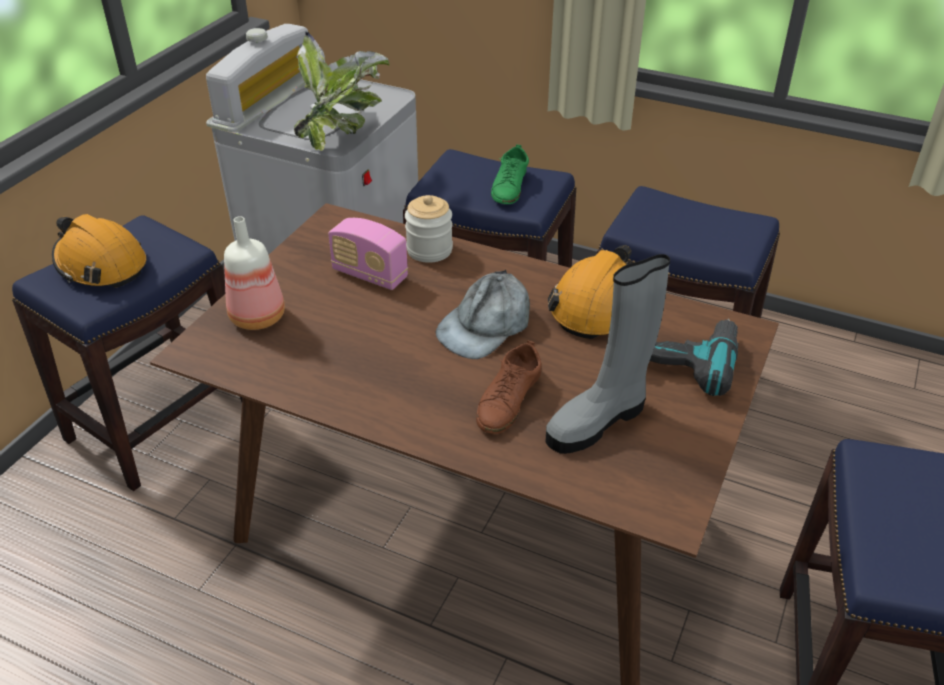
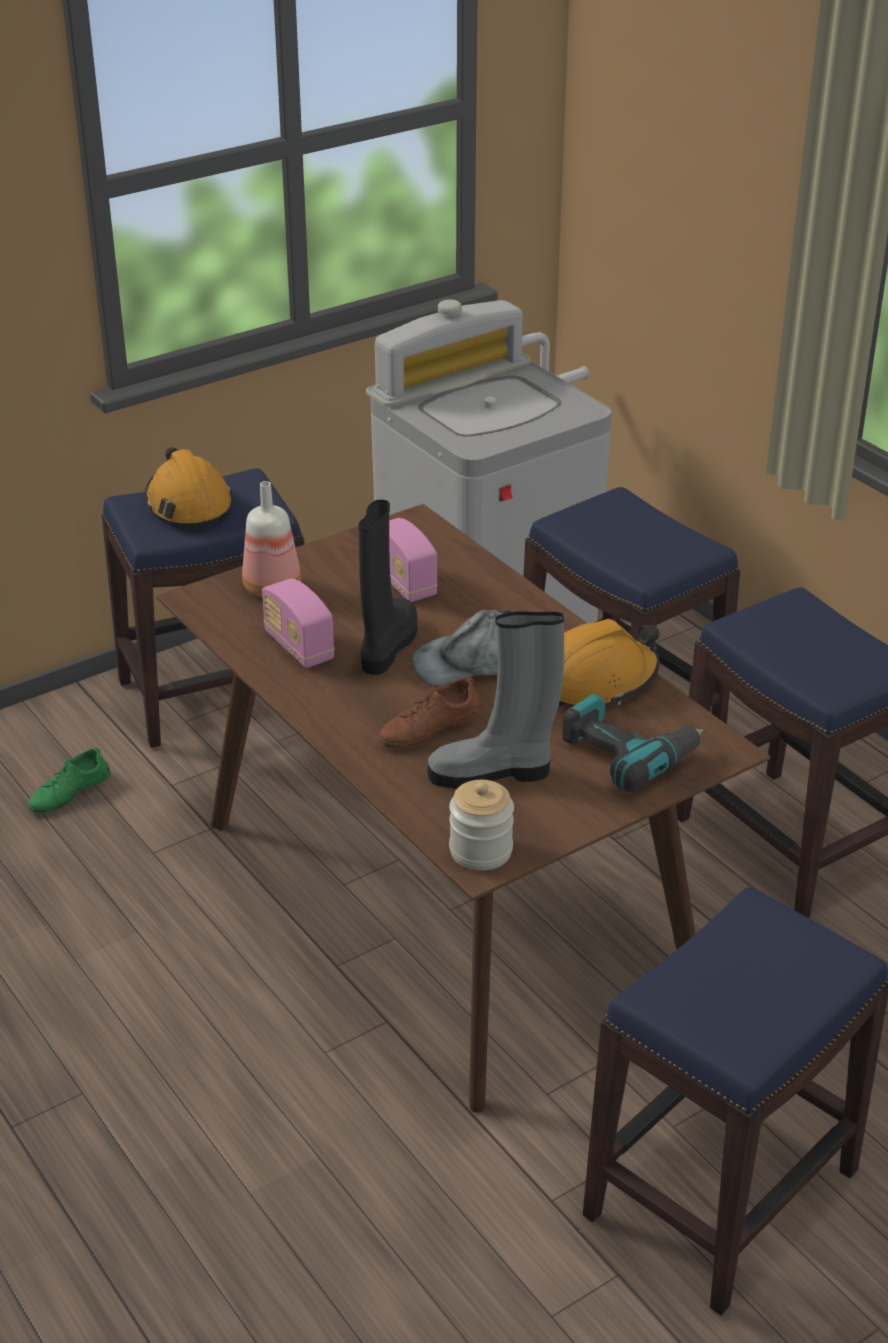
camera: 30 degrees right, 5 degrees down
potted plant [294,31,389,151] -> none
jar [405,195,453,263] -> jar moved to [449,780,514,871]
green shoe [491,145,529,204] -> green shoe moved to [28,747,111,814]
none -> radio [262,579,334,668]
none -> black boot [359,500,417,675]

